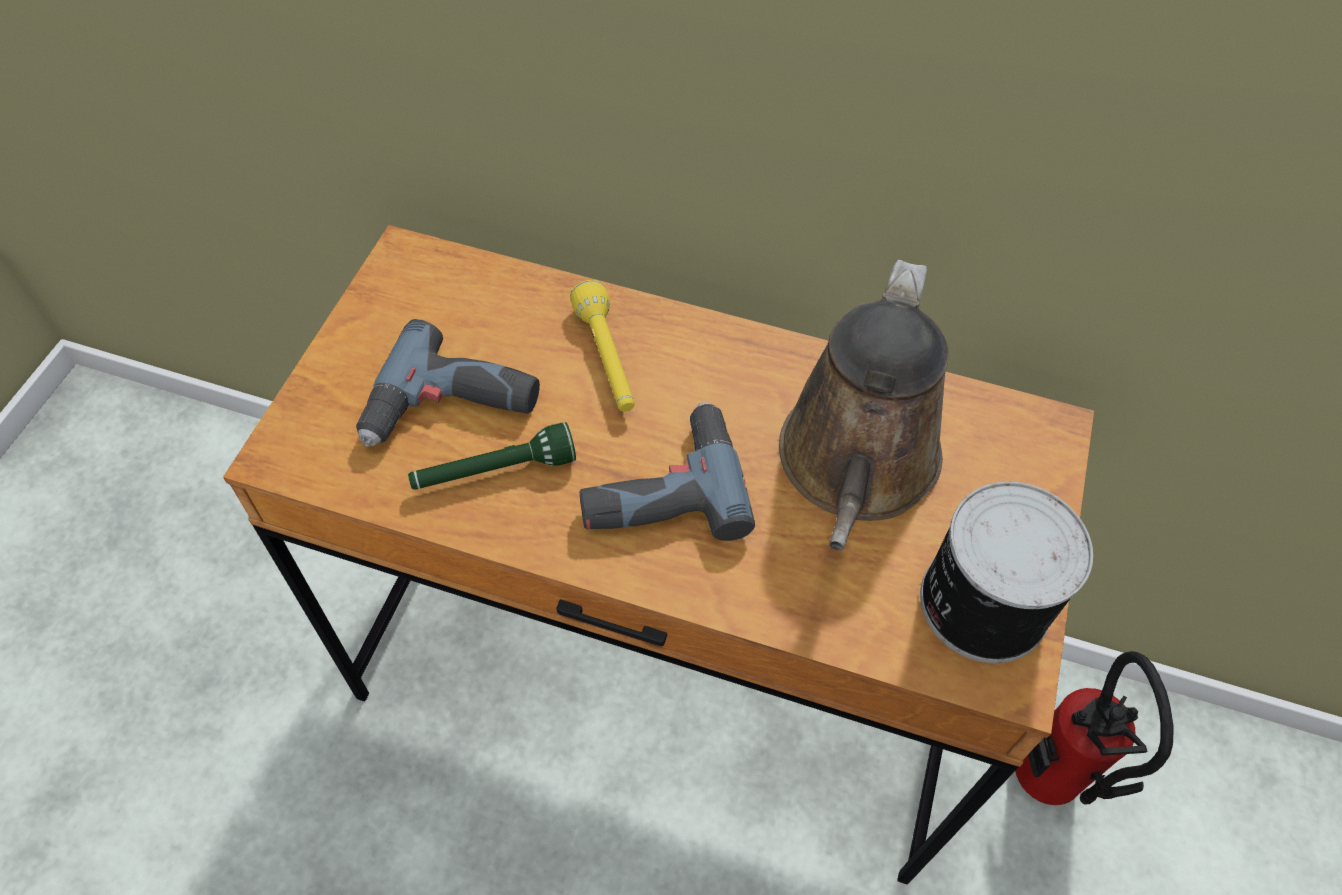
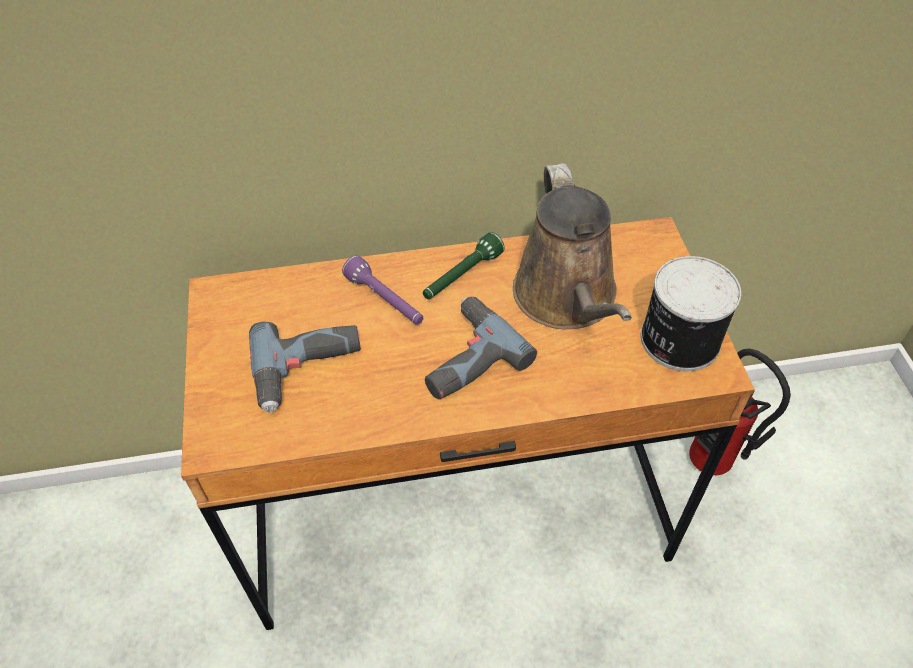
camera: 25 degrees left, 5 degrees down
green flashlight [408,422,576,490] -> green flashlight moved to [423,232,505,299]
yellow flashlight [570,280,635,412] -> purple flashlight [342,255,423,324]

